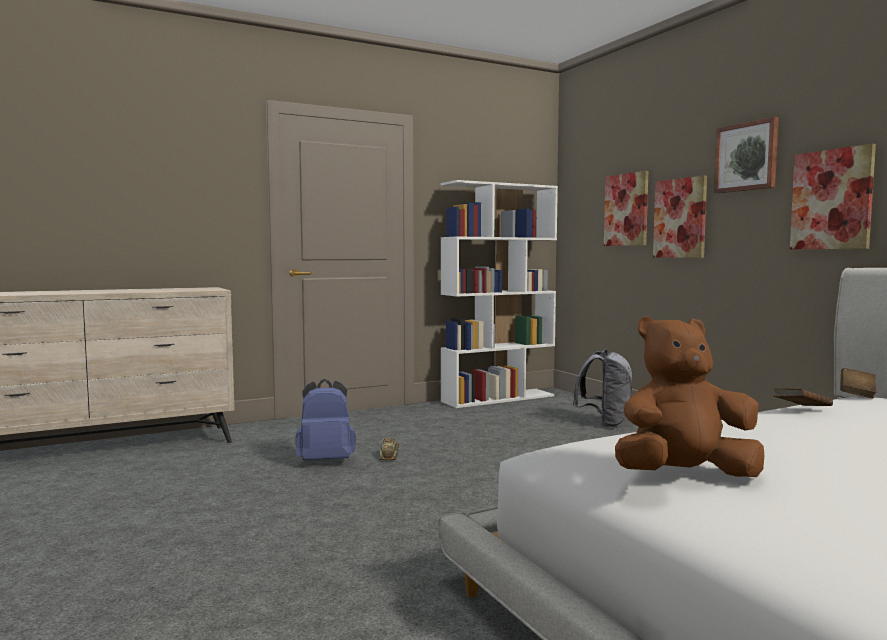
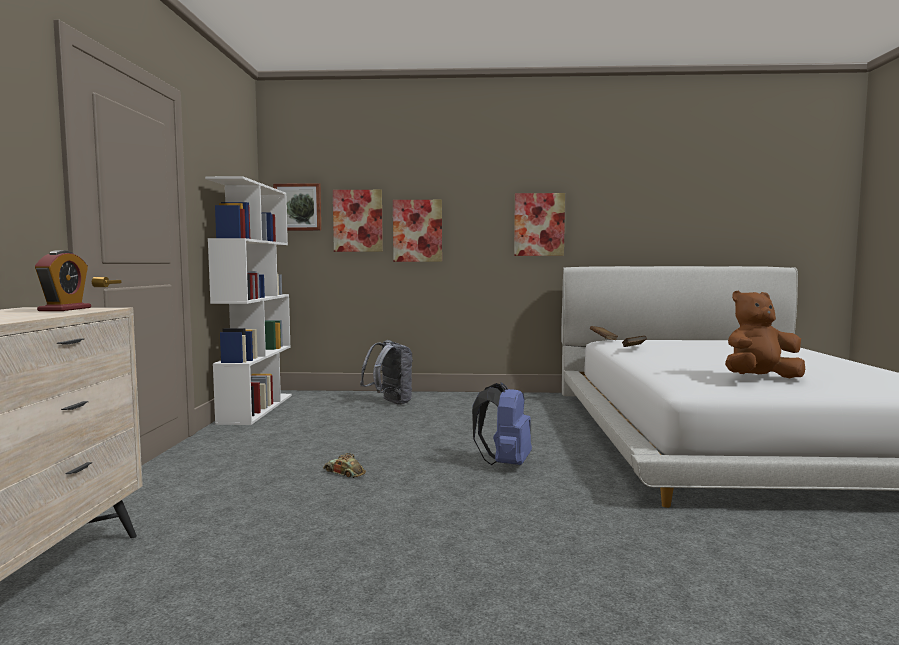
camera: 60 degrees left, 0 degrees up
blue backpack [295,379,356,460] -> blue backpack moved to [472,383,532,465]
brown plush toy [615,316,764,477] -> brown plush toy turned 60 degrees clockwise [725,291,805,378]
picture [714,117,779,193] -> picture moved to [273,183,321,231]
none -> alarm clock [35,250,91,311]

